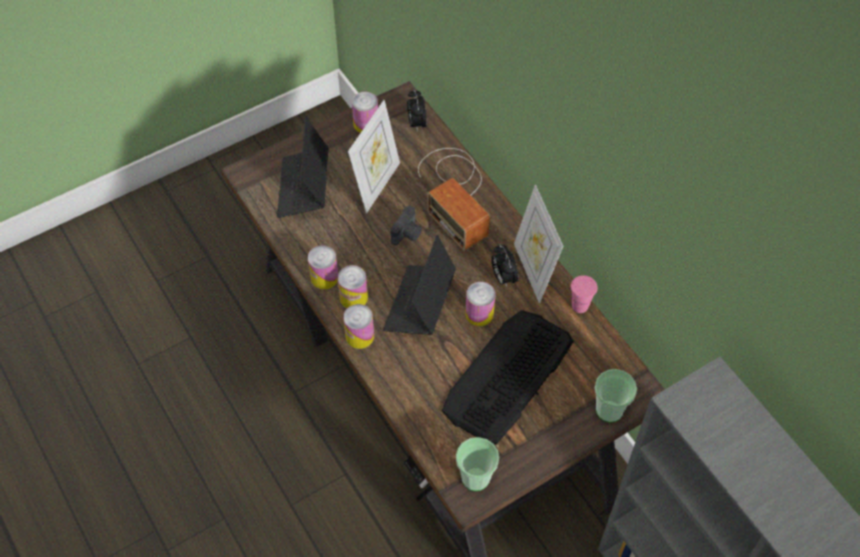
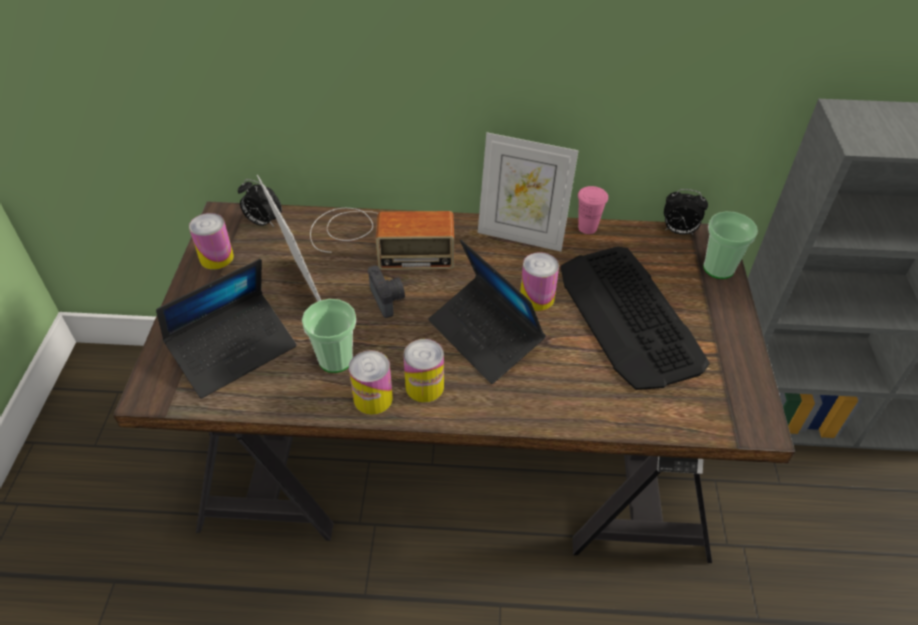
camera: 55 degrees left, 10 degrees down
laptop [277,117,328,218] -> laptop turned 75 degrees counterclockwise [156,259,296,398]
can [343,304,374,349] -> none
cup [456,437,499,491] -> cup moved to [302,299,356,373]
alarm clock [491,245,519,287] -> alarm clock moved to [664,189,708,235]

